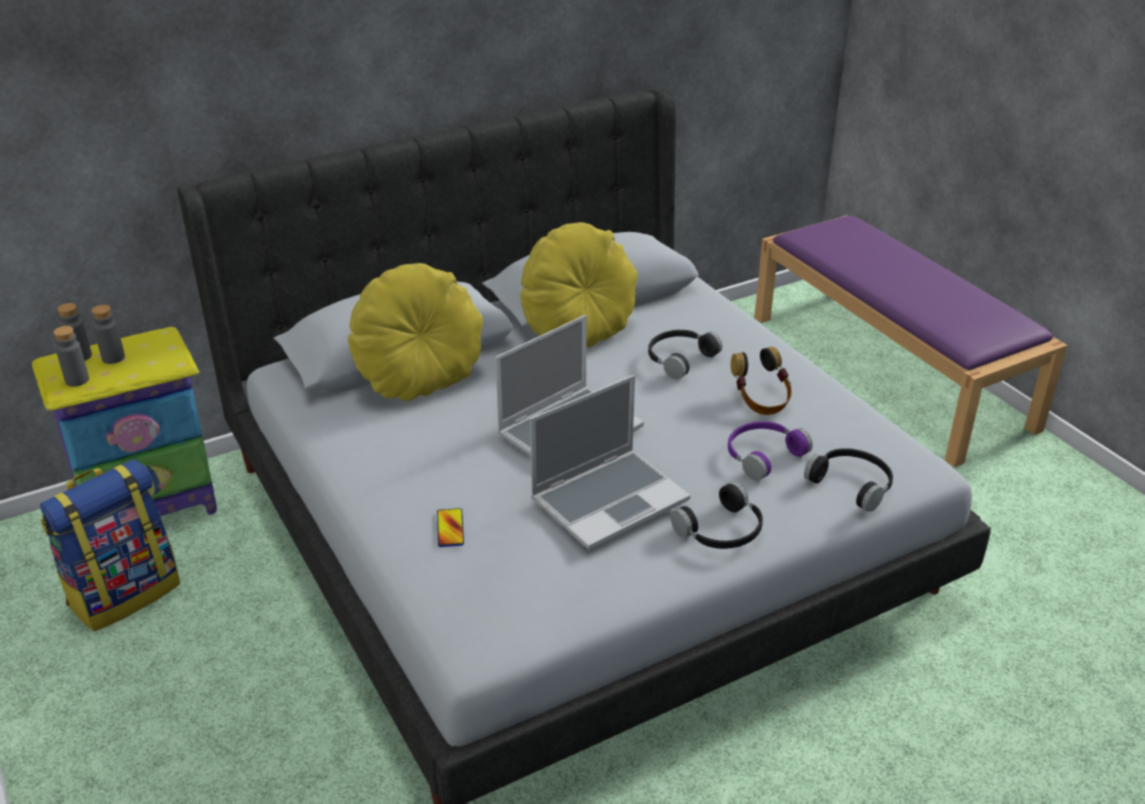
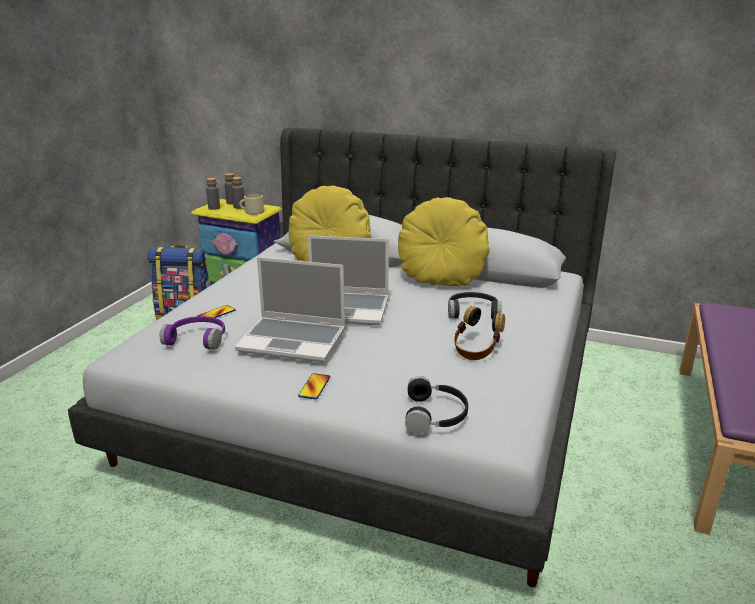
camera: 50 degrees right, 10 degrees down
black headphones [671,482,763,549] -> phone [298,373,330,399]
purple headphones [728,421,813,481] -> purple headphones moved to [160,316,225,349]
none -> beige mug [239,193,264,215]

